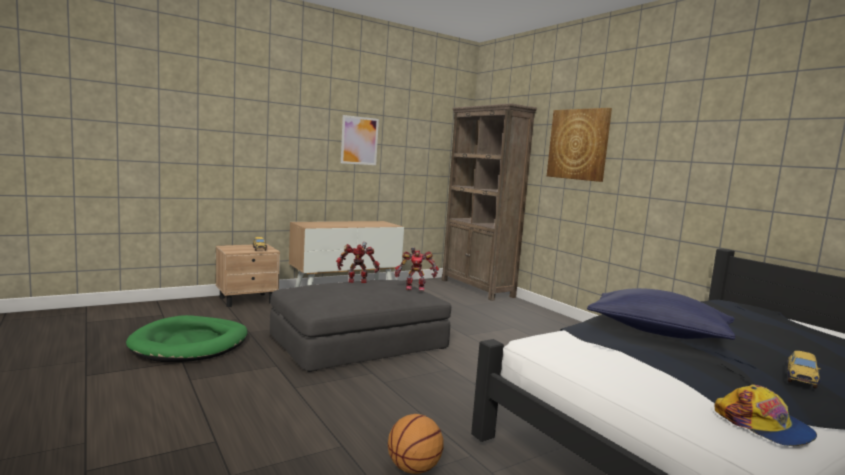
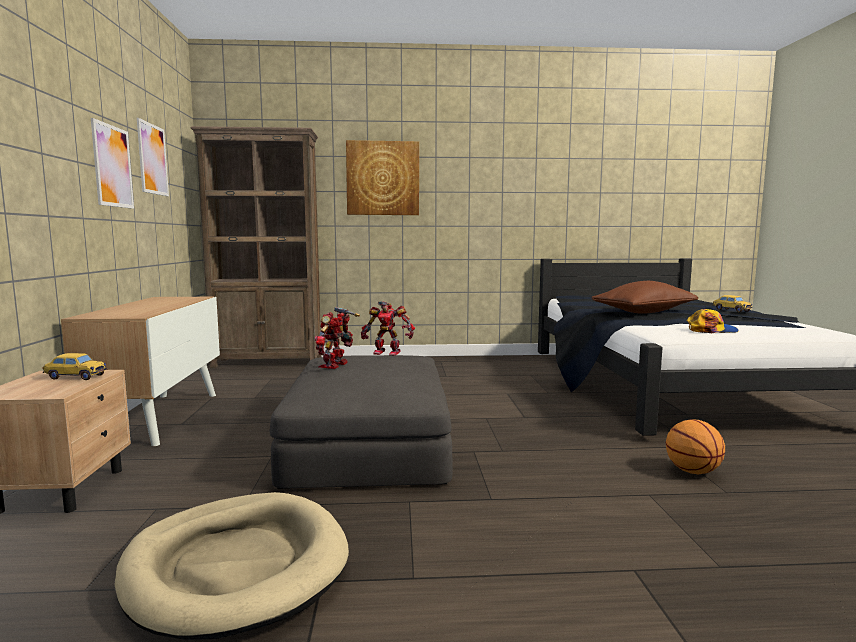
camera: 60 degrees left, 0 degrees up
green dog bed [126,315,248,362] -> beige dog bed [114,492,349,640]
toy robot [395,248,439,291] -> toy robot turned 75 degrees clockwise [361,301,415,356]
blue pillow [587,288,735,340] -> brown pillow [591,281,698,314]
cap [715,384,817,446] -> cap moved to [687,309,739,333]
none -> picture [137,118,169,196]

